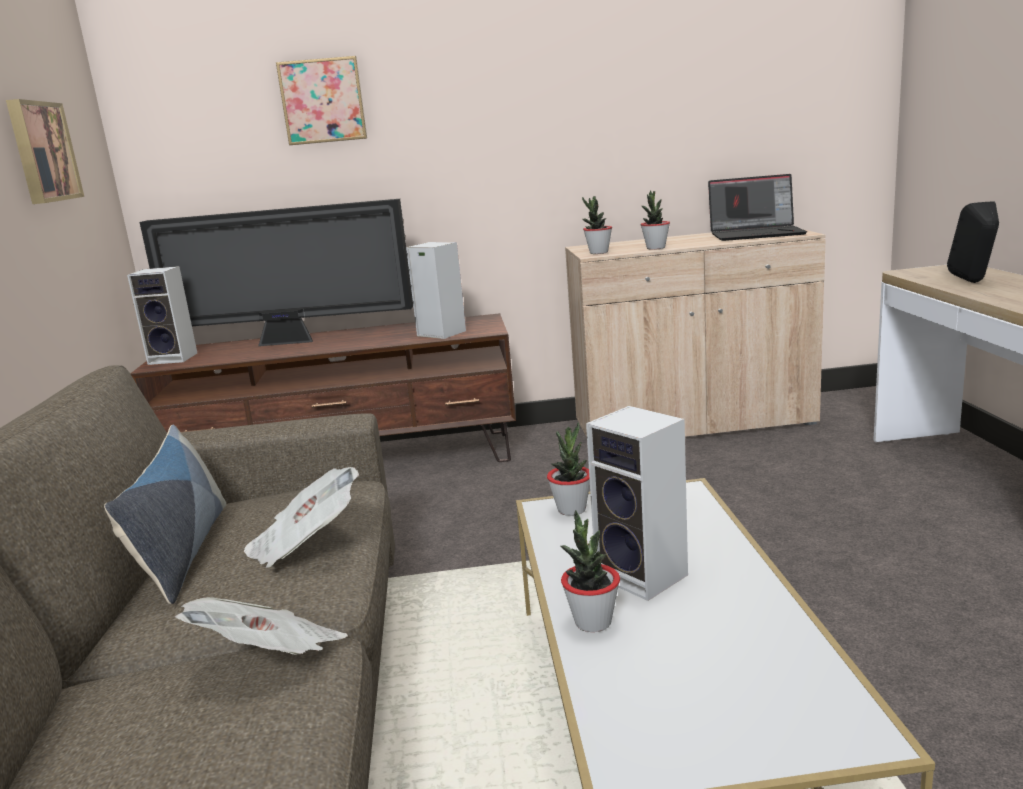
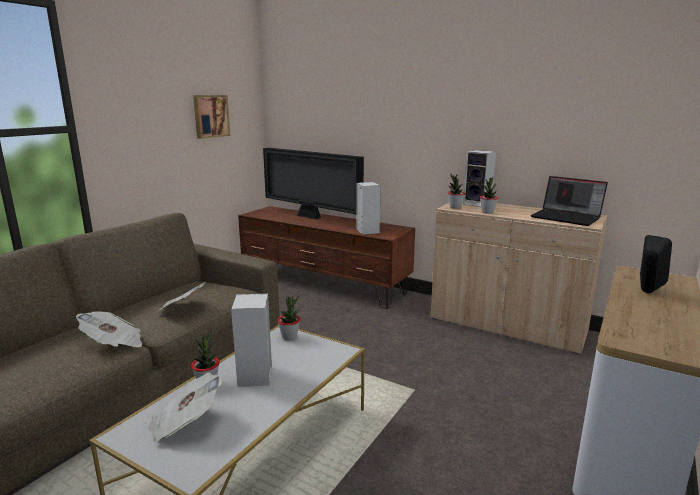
camera: 35 degrees right, 0 degrees up
pillow [104,424,226,604] -> none
speaker [127,266,197,365] -> speaker moved to [463,150,496,207]
picture [276,56,367,145] -> none
none -> newspaper [145,372,223,443]

